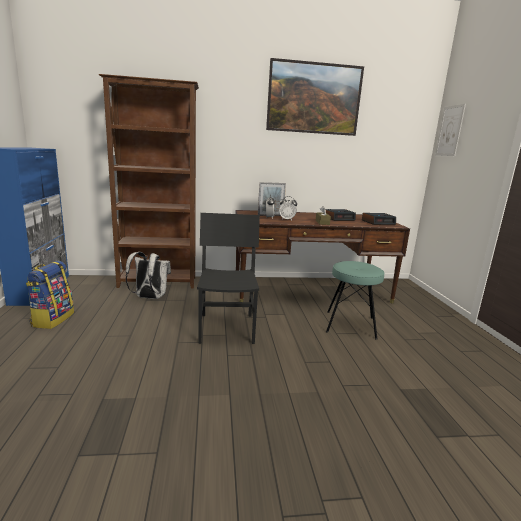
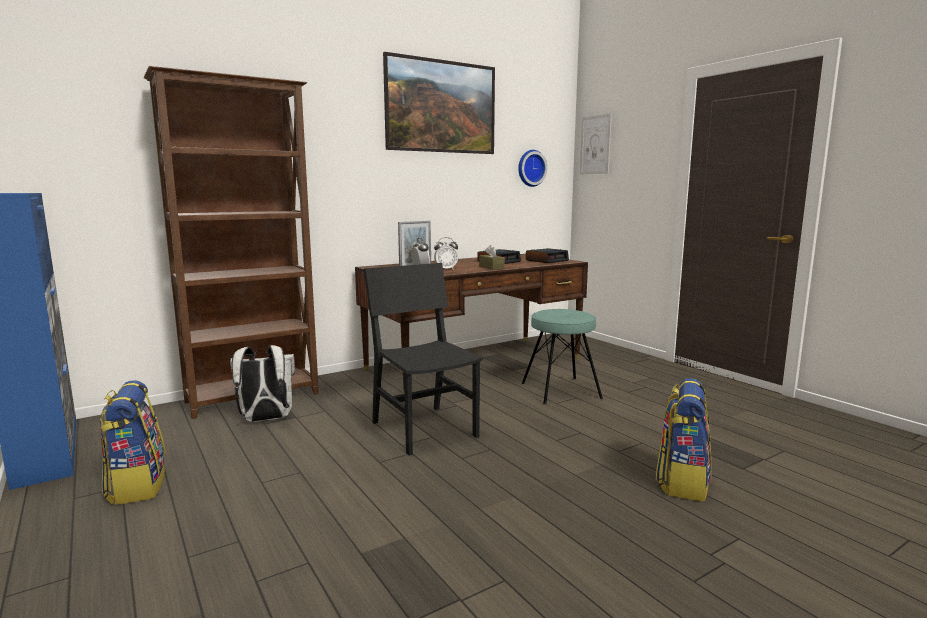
camera: 25 degrees left, 5 degrees down
none -> wall clock [518,150,547,187]
none -> backpack [656,378,712,502]

